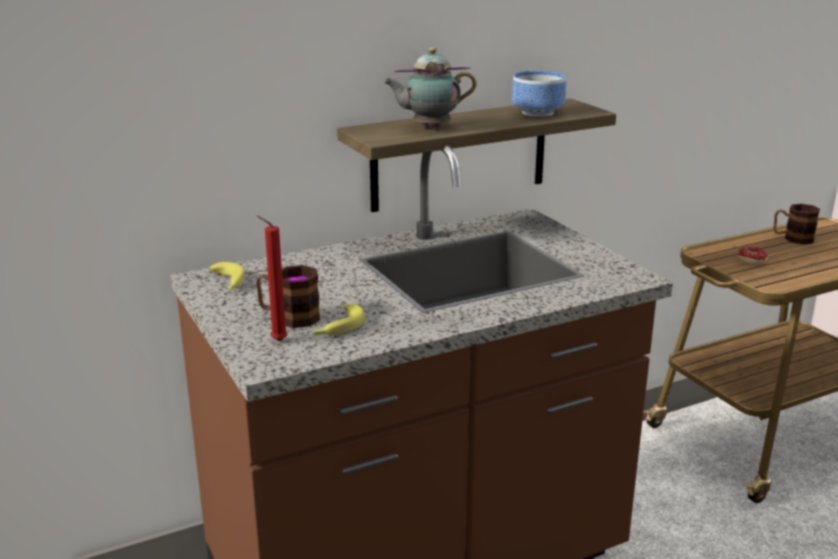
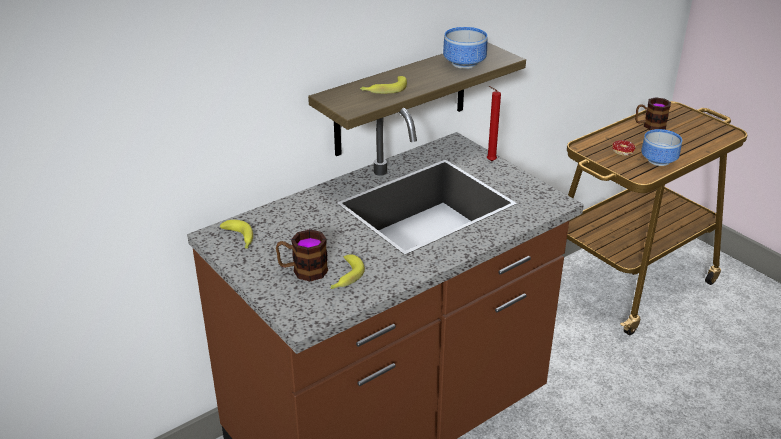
camera: 10 degrees left, 10 degrees up
red candle [256,215,288,341] -> red candle moved to [487,86,501,161]
teapot [383,47,476,128] -> banana [360,76,407,94]
none -> bowl [641,129,682,166]

